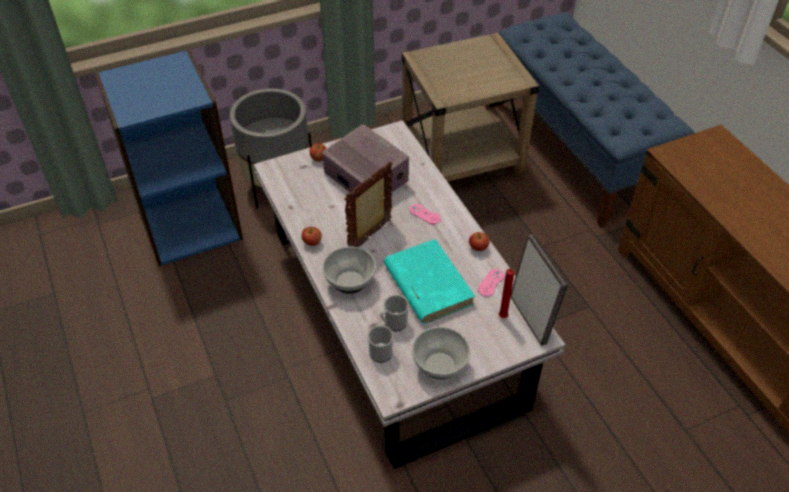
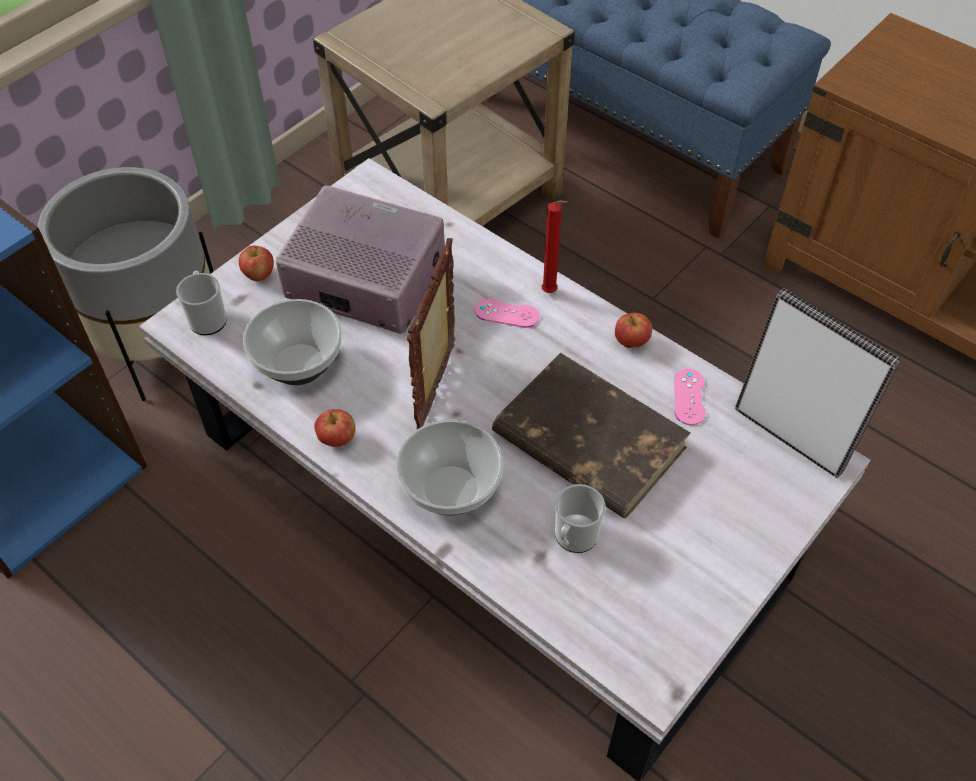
camera: 25 degrees left, 5 degrees up
mug [367,323,394,363] -> mug moved to [176,271,227,335]
turquoise book [384,239,476,324] -> brown book [492,353,691,518]
bowl [412,327,470,379] -> bowl moved to [243,299,342,385]
red candle [499,269,516,318] -> red candle moved to [542,200,568,293]

